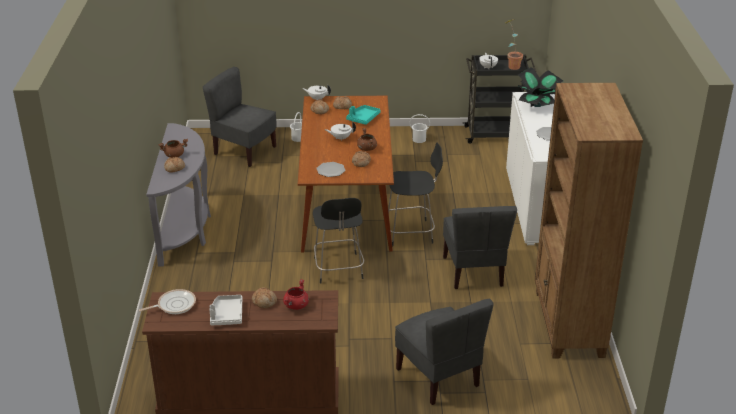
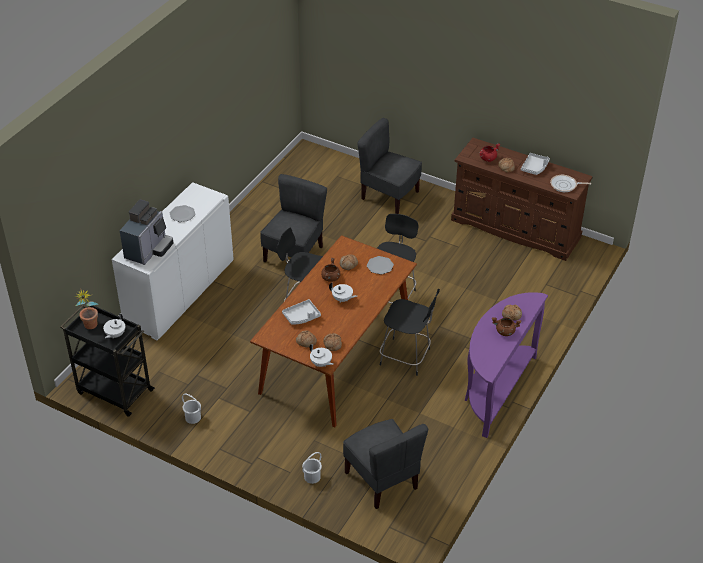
camera: 150 degrees left, 10 degrees up
grey console table [146,123,211,267] -> purple console table [465,292,548,438]
turquoise tray [346,105,381,125] -> grey tray [282,299,321,324]
grey chair [395,299,494,405] -> grey chair turned 60 degrees counterclockwise [357,118,422,214]
potted plant [518,67,563,107] -> coffee machine [120,200,173,265]
brown bookcase [535,83,643,359] -> none
none -> black stool [380,289,440,376]

